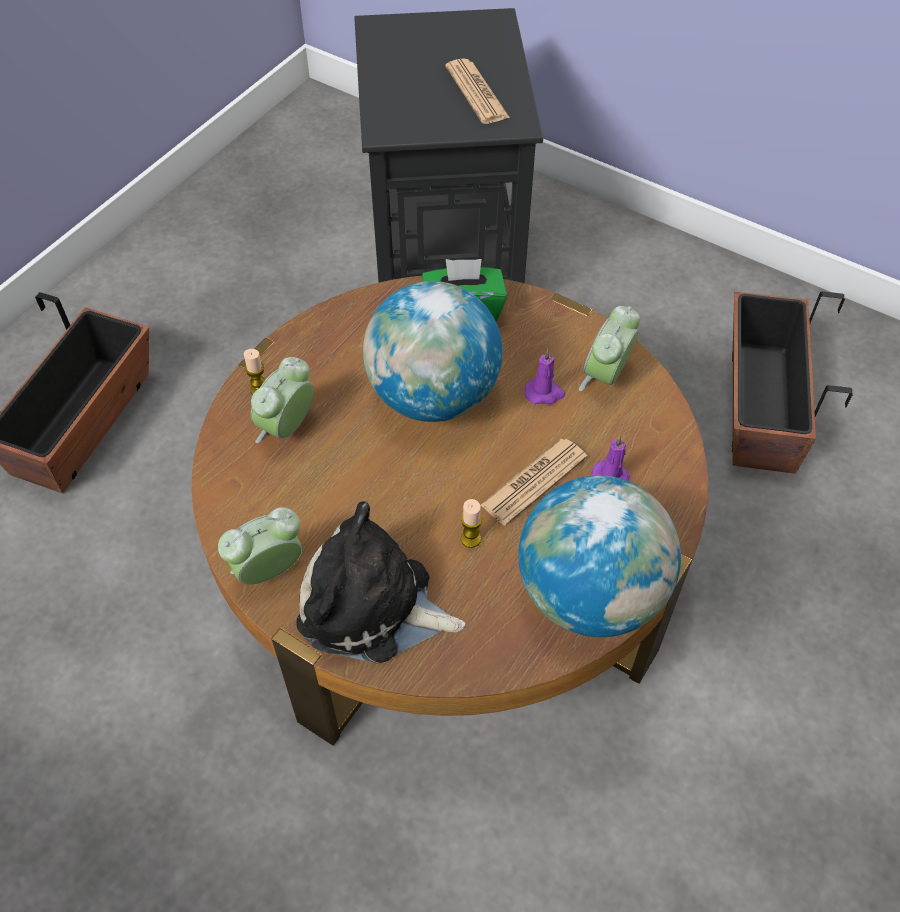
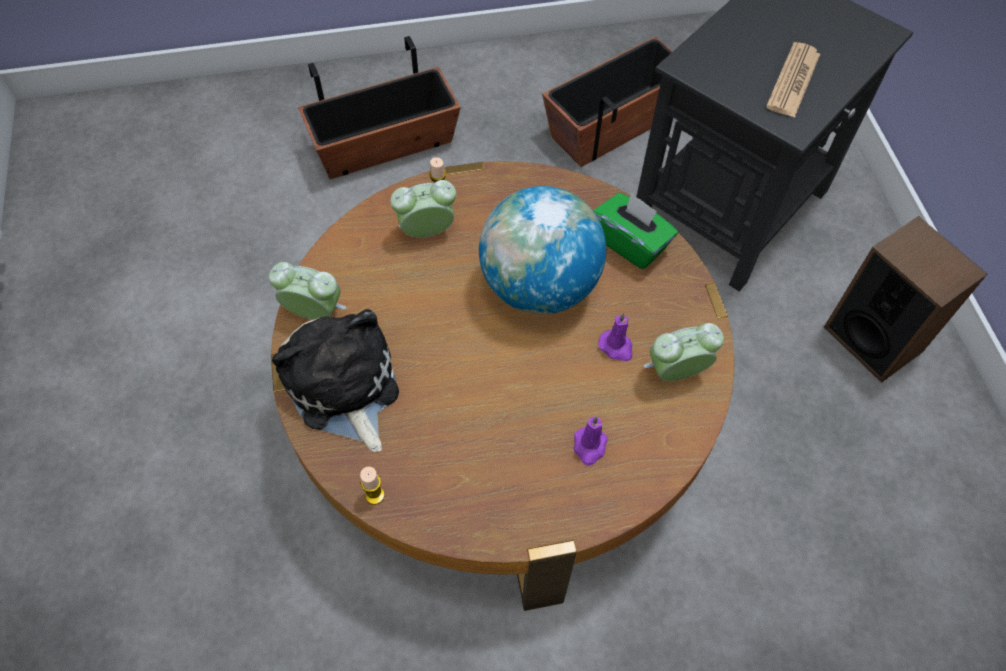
camera: 45 degrees right, 5 degrees up
candle [461,499,482,548] -> candle moved to [360,466,385,505]
newspaper [480,439,587,526] -> none
globe [518,475,681,637] -> none
planter [732,291,853,474] -> planter moved to [542,36,673,167]
none -> speaker [824,216,987,383]

